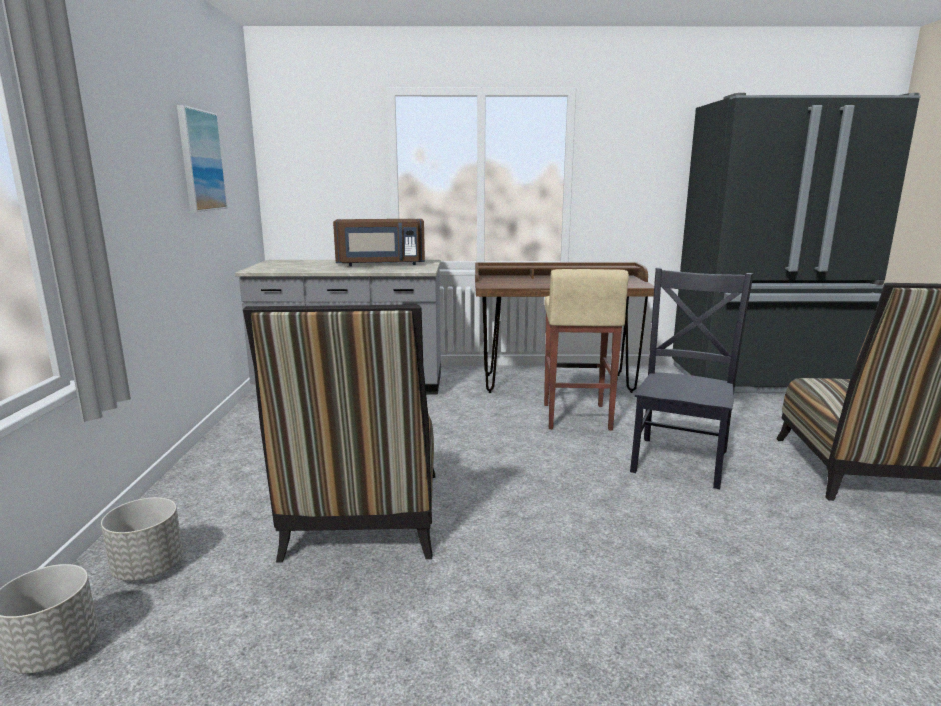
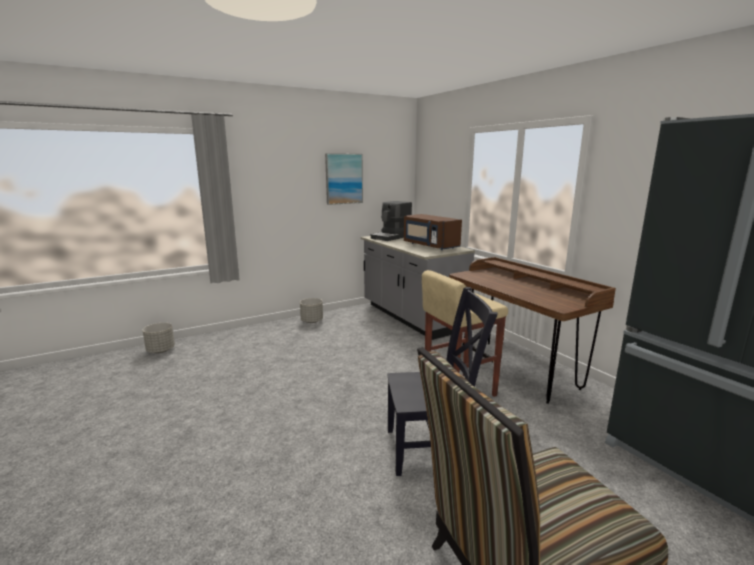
camera: 60 degrees right, 0 degrees up
grey planter [101,497,183,581] -> grey planter moved to [300,298,323,323]
chair [243,305,436,563] -> none
none -> coffee machine [371,201,412,241]

